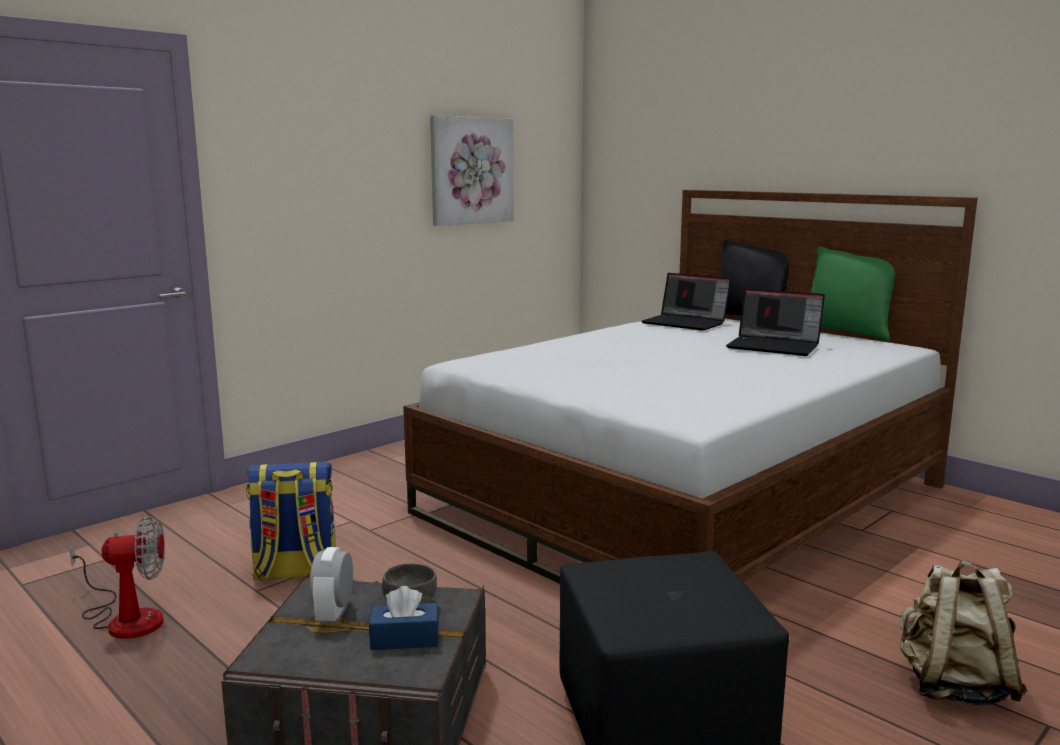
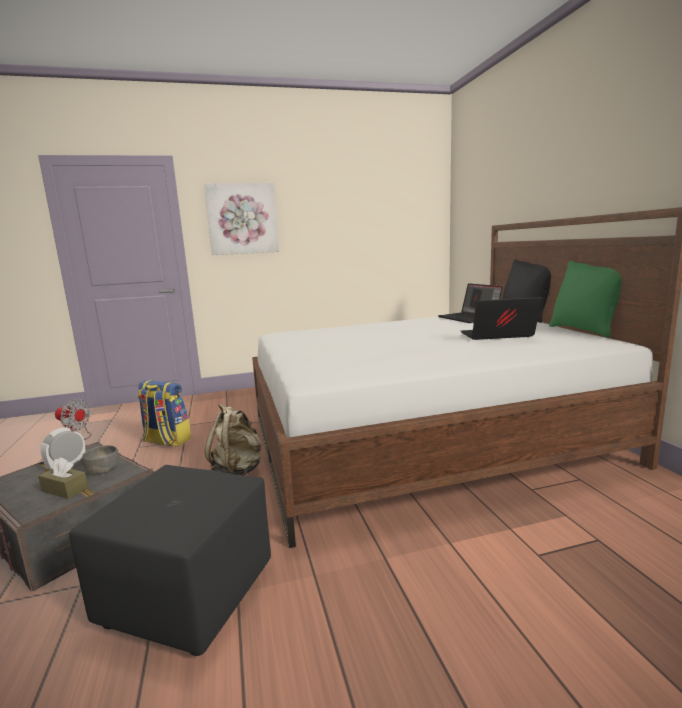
camera: 30 degrees right, 0 degrees up
blue tissue box [369,586,439,650] -> brown tissue box [38,457,88,499]
picture [430,115,514,226] -> picture moved to [204,183,279,255]
laptop [726,289,825,356] -> laptop turned 120 degrees clockwise [461,297,542,340]
beige backpack [900,560,1028,706] -> beige backpack moved to [205,403,261,475]

